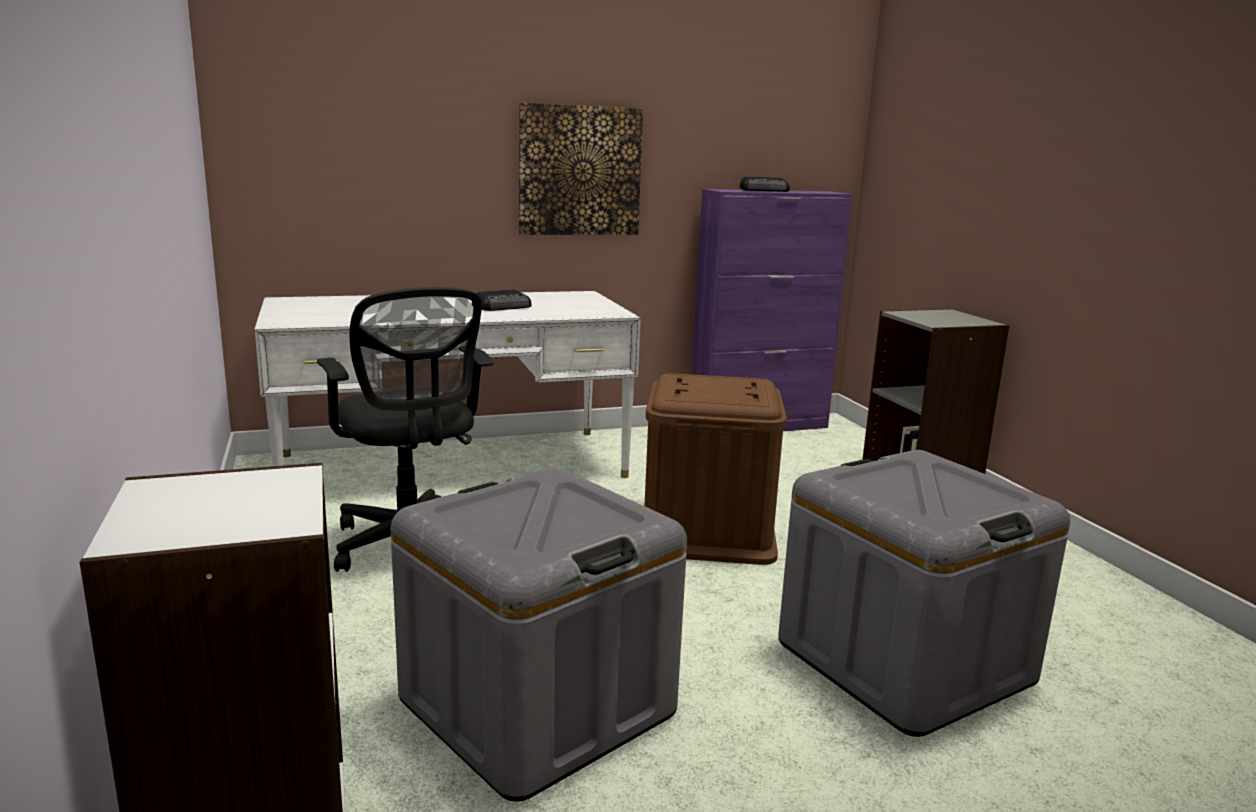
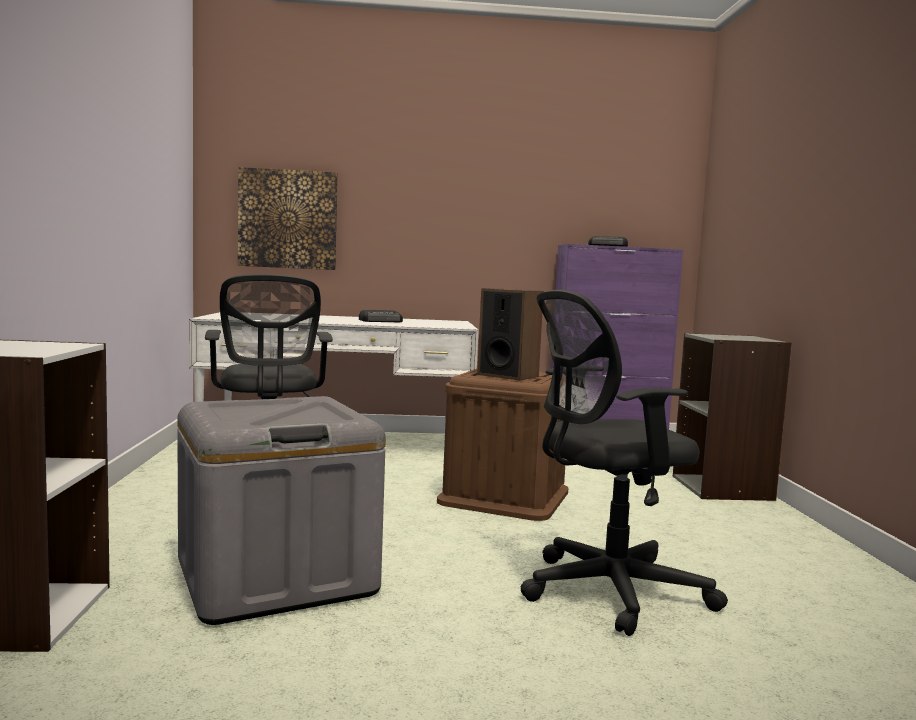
camera: 15 degrees right, 10 degrees down
picture [519,103,643,235] -> picture moved to [238,167,338,270]
grey storage box [778,450,1070,737] -> black office chair [521,290,728,636]
none -> speaker [477,288,544,380]

